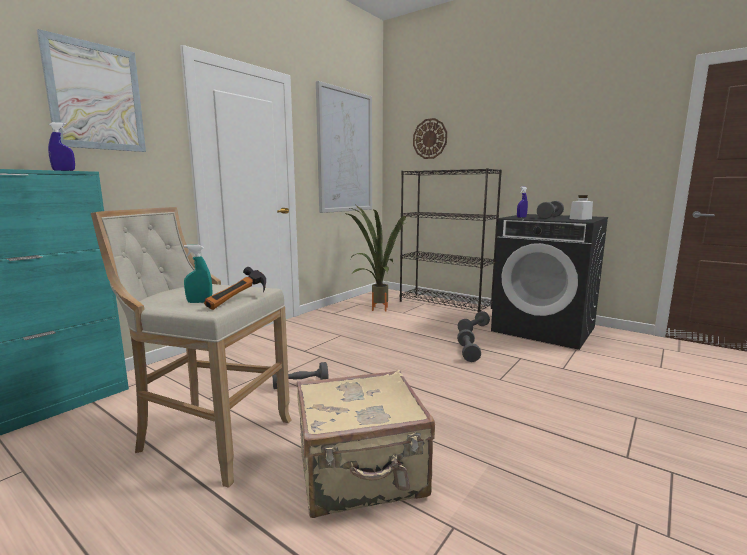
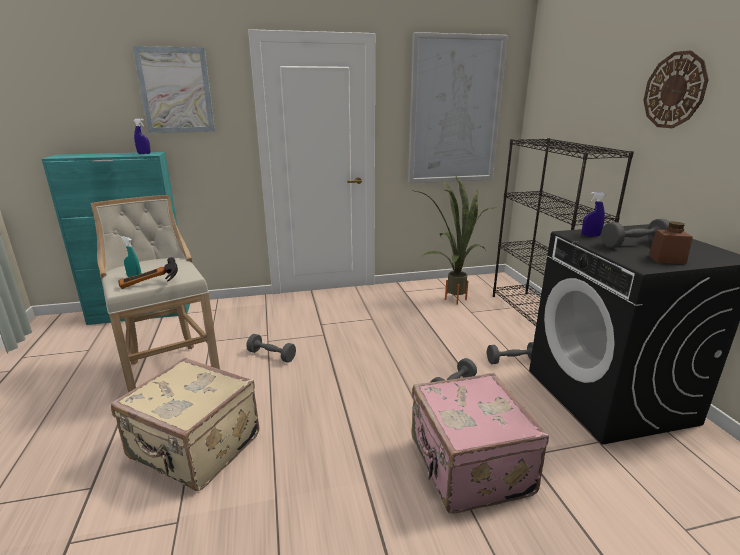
camera: 40 degrees right, 10 degrees up
wall clock [413,118,447,159] -> wall clock moved to [643,50,709,128]
white jar [569,195,593,220] -> brown jar [649,221,693,264]
none -> pink suitcase [411,373,549,514]

